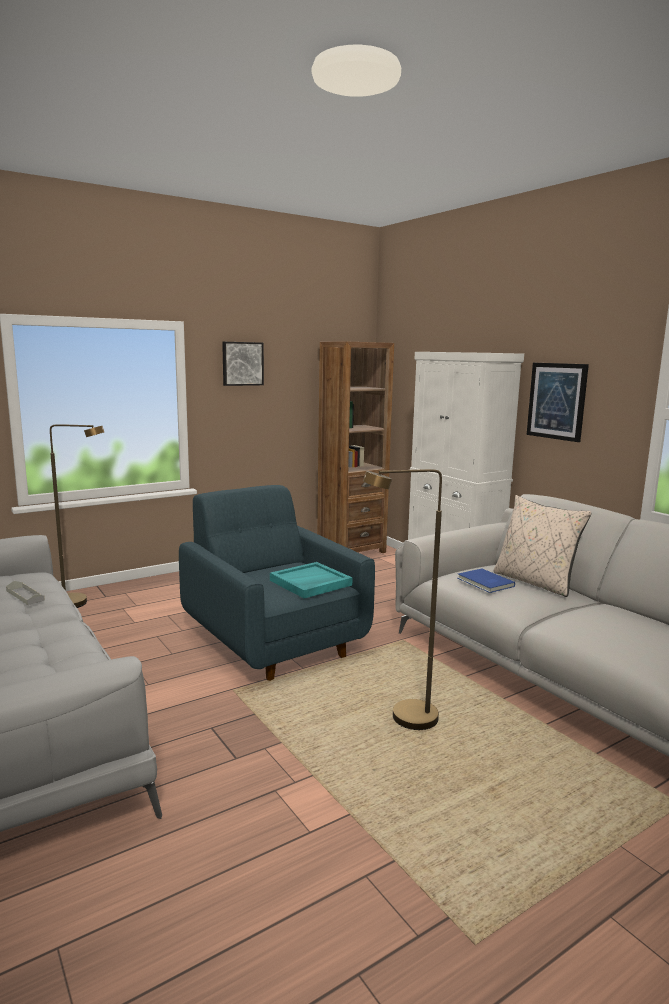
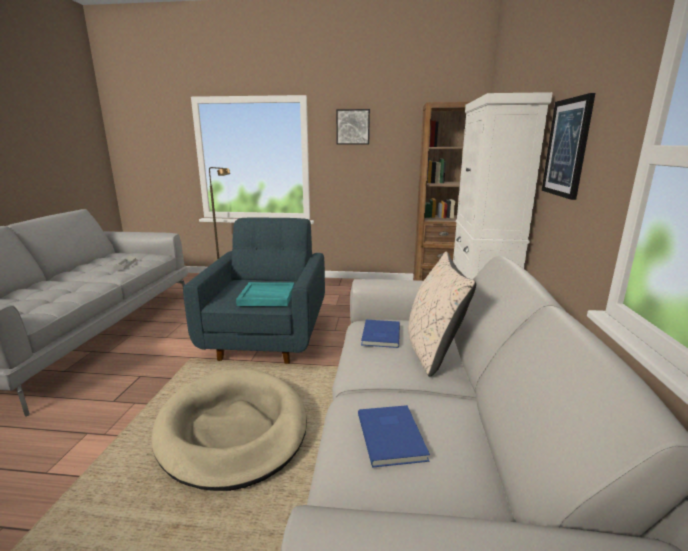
camera: 40 degrees right, 5 degrees up
brown floor lamp [363,469,442,730] -> beige dog bed [151,369,307,491]
none -> blue book [358,405,430,468]

